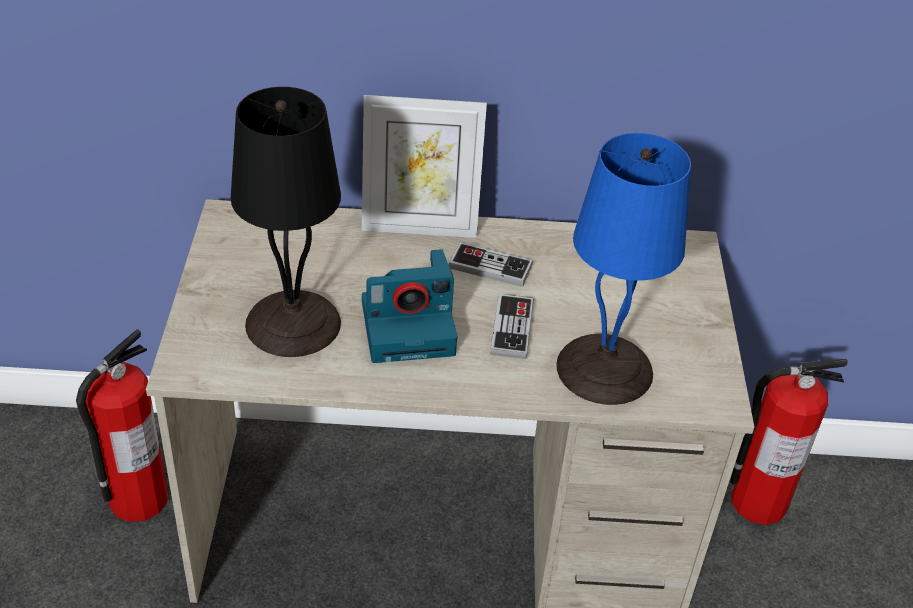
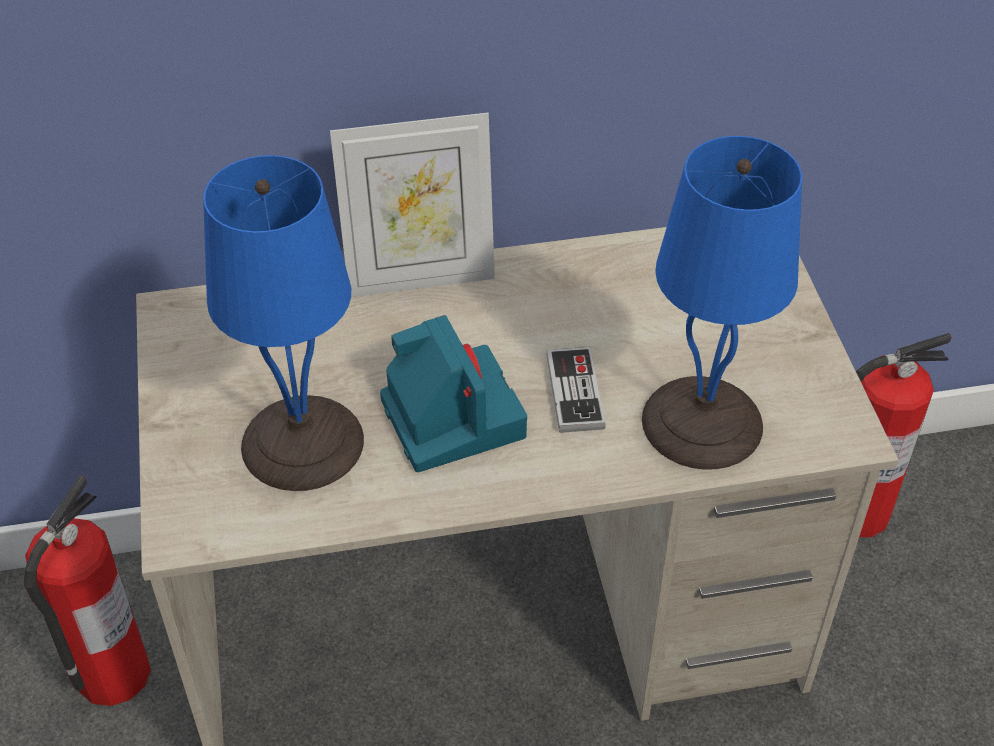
camera: 10 degrees left, 5 degrees up
black table lamp [231,87,341,357] -> blue table lamp [203,155,364,491]
camera [362,249,457,363] -> camera turned 90 degrees counterclockwise [380,315,527,472]
game controller [448,243,533,287] -> none

